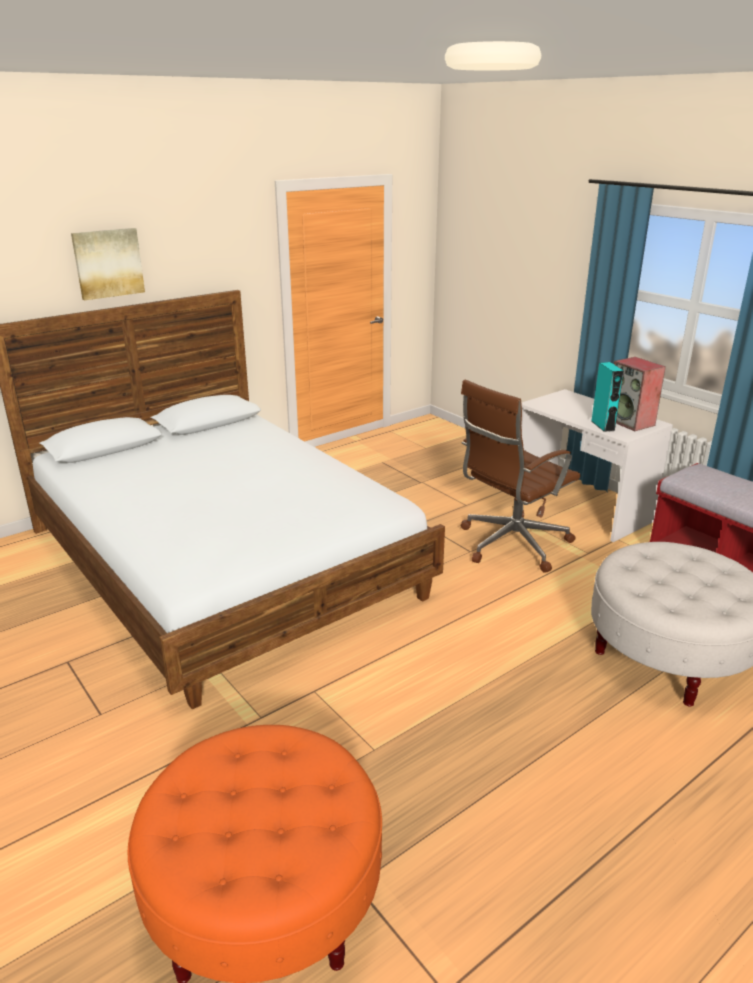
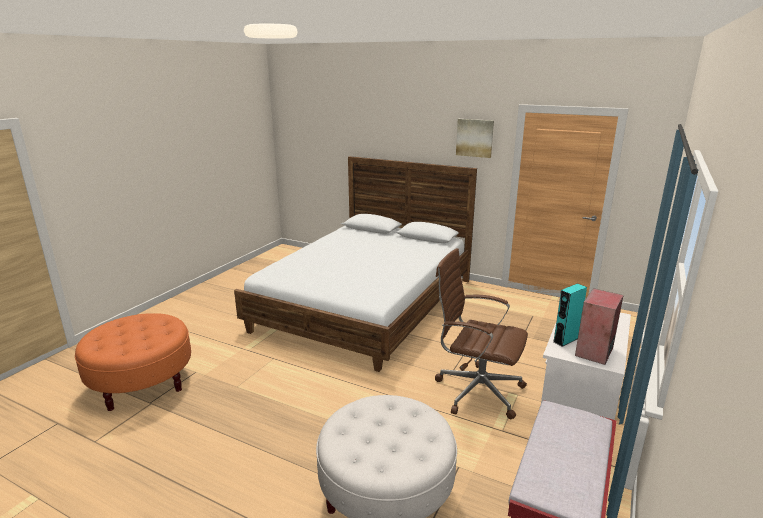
camera: 65 degrees right, 5 degrees down
picture [71,228,145,301] -> picture moved to [456,119,494,158]

